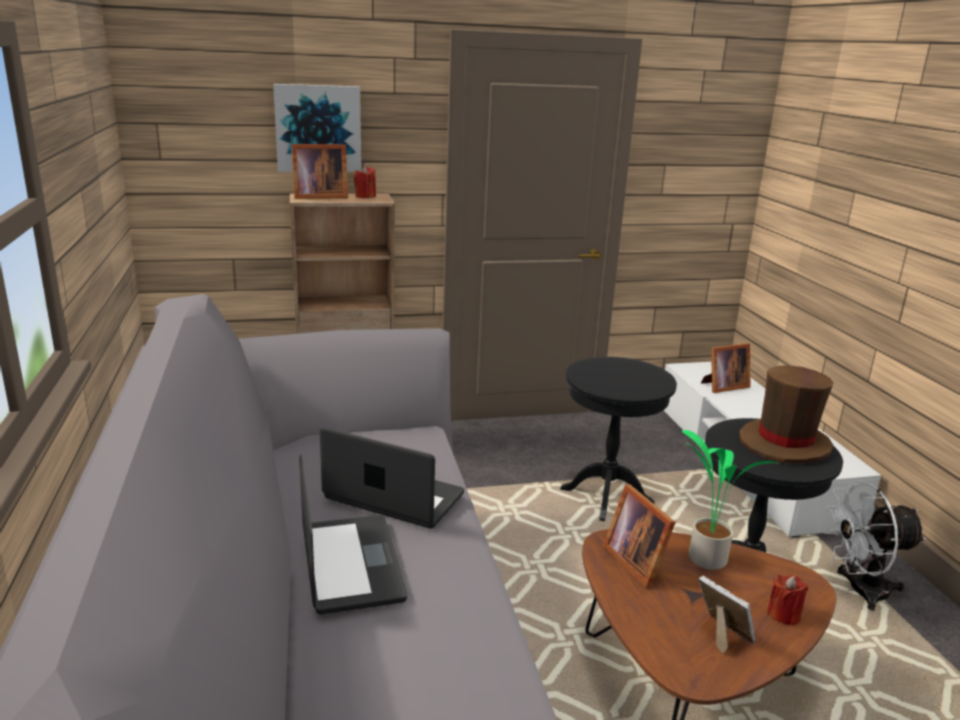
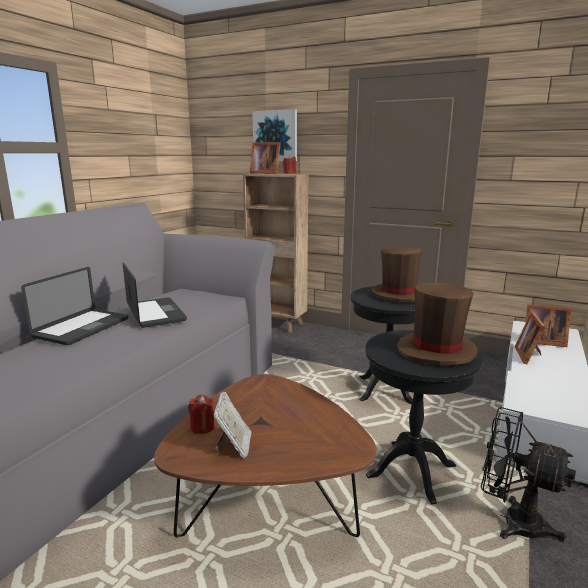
camera: 40 degrees right, 5 degrees down
picture frame [603,484,676,588] -> picture frame moved to [515,312,546,364]
potted plant [682,430,781,570] -> none
red candle [767,575,808,626] -> red candle moved to [188,395,215,434]
white fan [824,483,926,611] -> black fan [481,407,576,542]
none -> brown hat [372,246,422,302]

